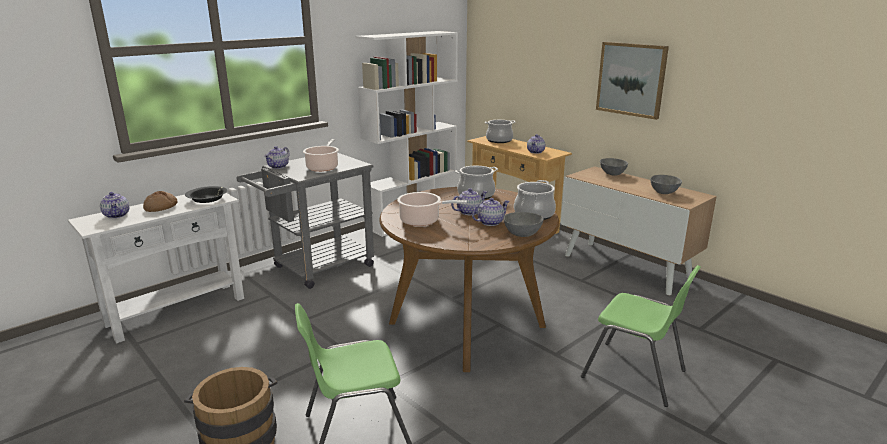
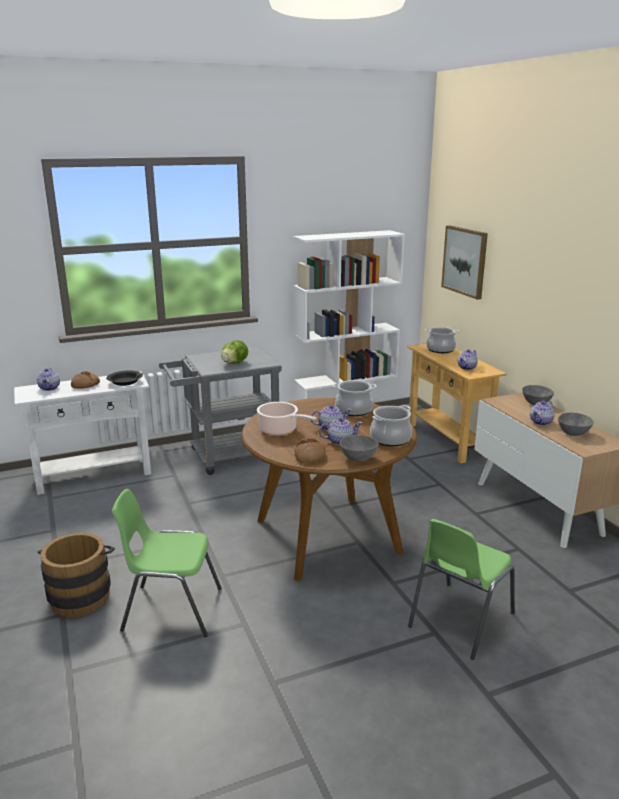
camera: 20 degrees right, 0 degrees up
teapot [264,146,289,169] -> teapot moved to [530,401,555,425]
cooking pot [303,139,339,172] -> lettuce [221,340,248,364]
green chair [581,265,701,407] -> green chair turned 75 degrees clockwise [408,519,515,660]
picture [596,42,669,120] -> picture moved to [441,225,488,300]
none -> bread [295,438,326,463]

